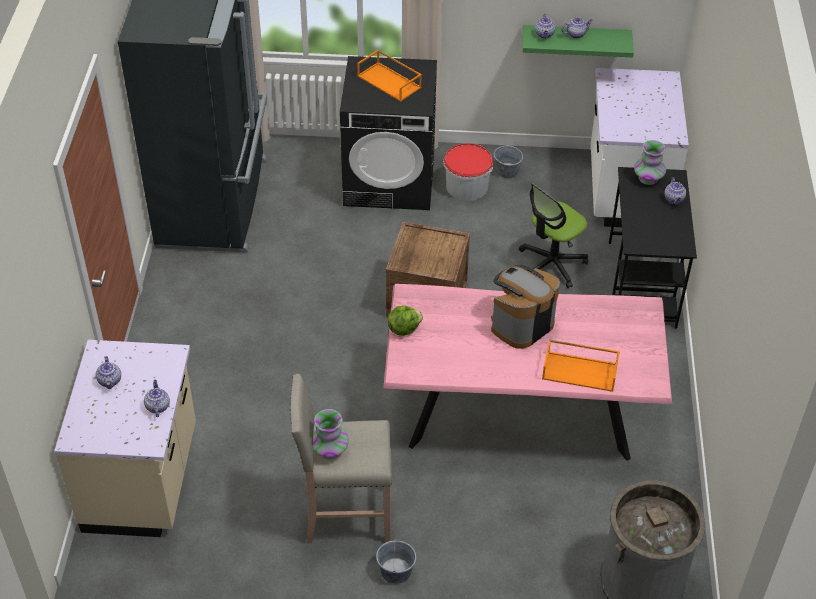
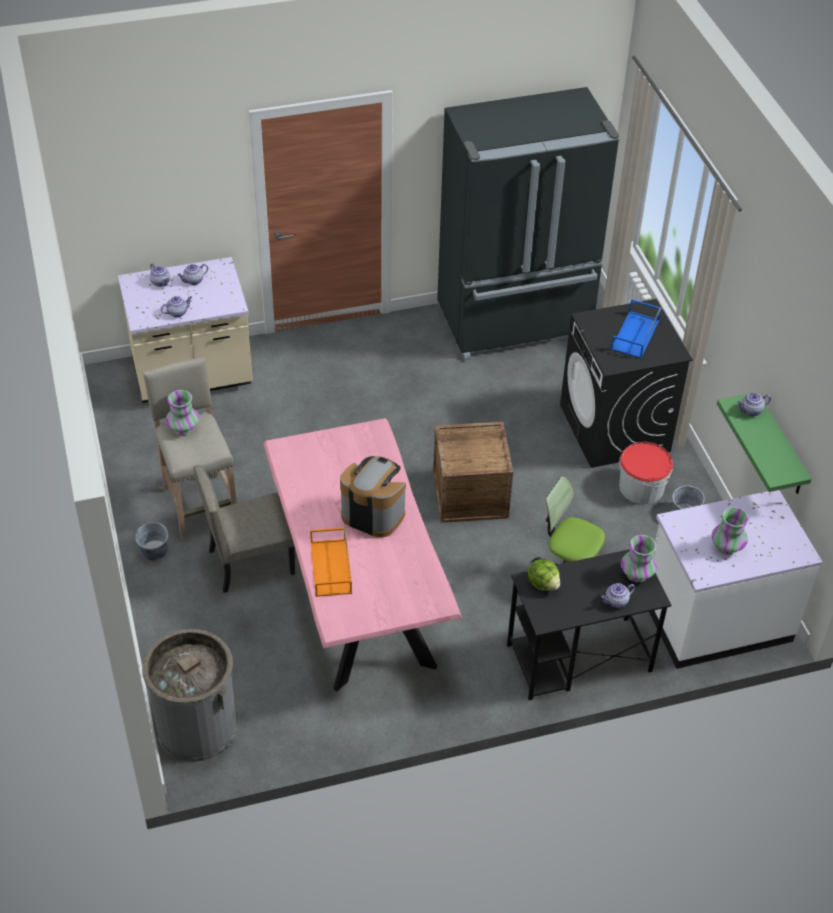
camera: 70 degrees right, 0 degrees up
orange tray [357,50,422,102] -> blue tray [611,299,662,359]
lettuce [387,306,423,336] -> lettuce moved to [528,559,560,591]
teapot [561,18,593,39] -> teapot moved to [150,263,170,287]
none -> beige chair [193,465,295,593]
none -> vase [712,507,749,555]

